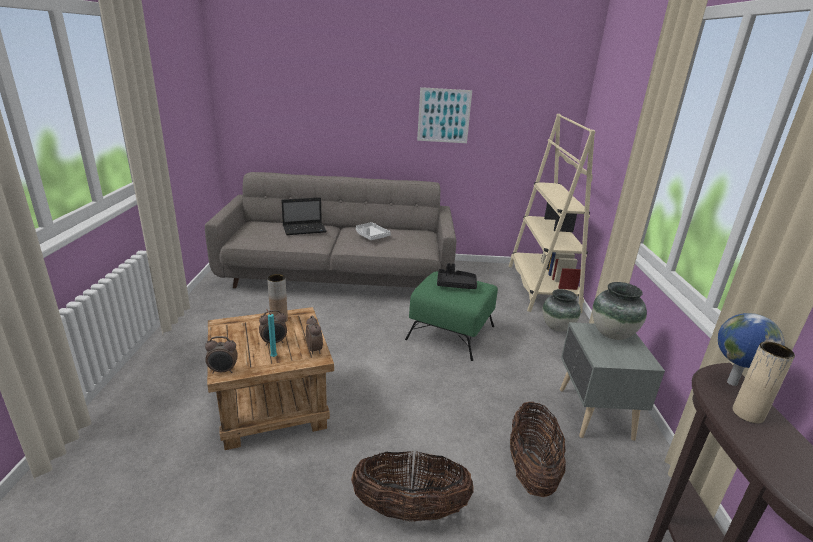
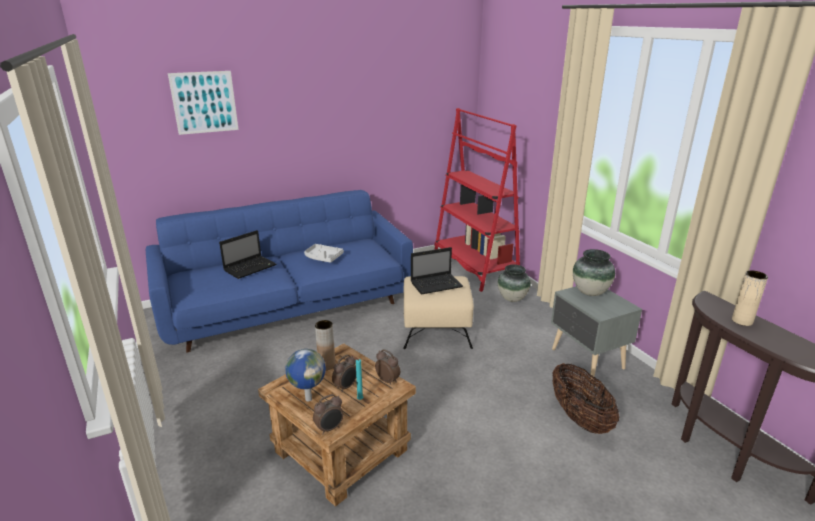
camera: 25 degrees left, 0 degrees up
grey sofa [205,172,456,288] -> blue sofa [146,190,413,353]
basket [351,450,474,522] -> none
green ottoman [405,271,498,361] -> beige ottoman [403,276,474,349]
picture [417,87,472,143] -> picture moved to [168,71,239,135]
black tray [437,263,477,289] -> laptop [411,247,463,295]
beige bookcase [509,114,595,313] -> red bookcase [434,108,520,292]
globe [718,313,785,386] -> globe moved to [285,349,326,402]

